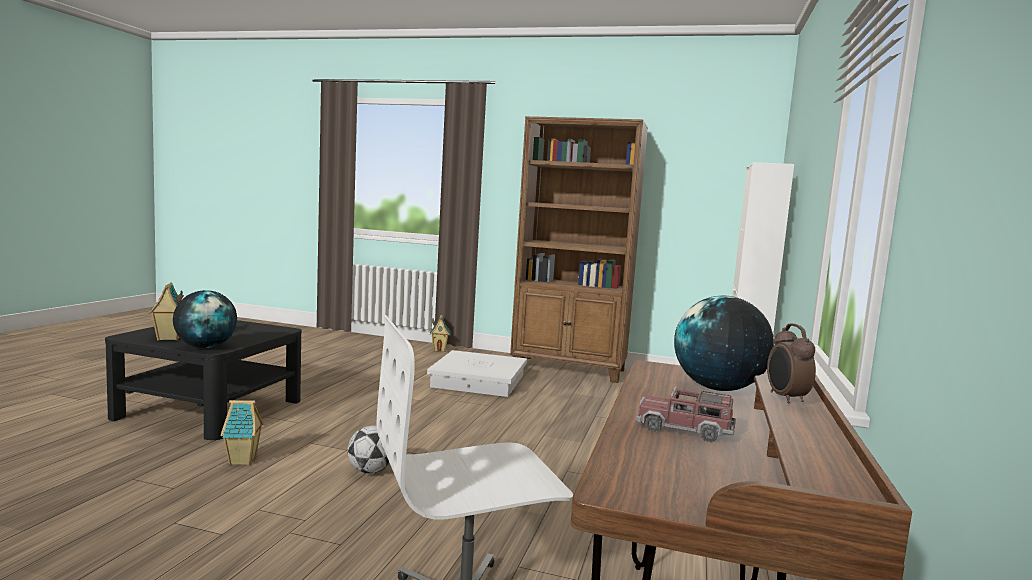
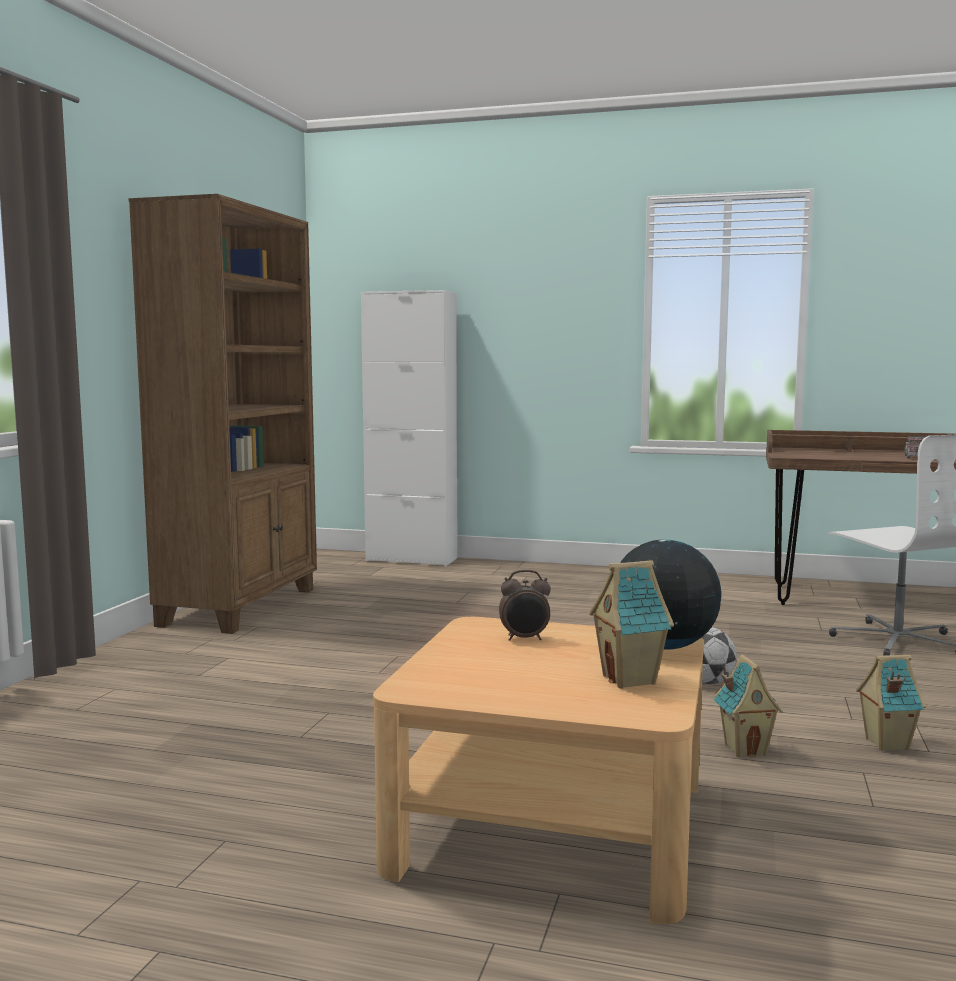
camera: 90 degrees left, 0 degrees up
black coffee table [105,320,302,440] -> beige coffee table [373,617,704,924]
white storage box [427,350,527,397] -> none
toy house [430,315,451,352] -> toy house moved to [856,655,926,751]
globe [674,296,774,391] -> none
alarm clock [767,323,816,404] -> alarm clock moved to [499,570,551,641]

